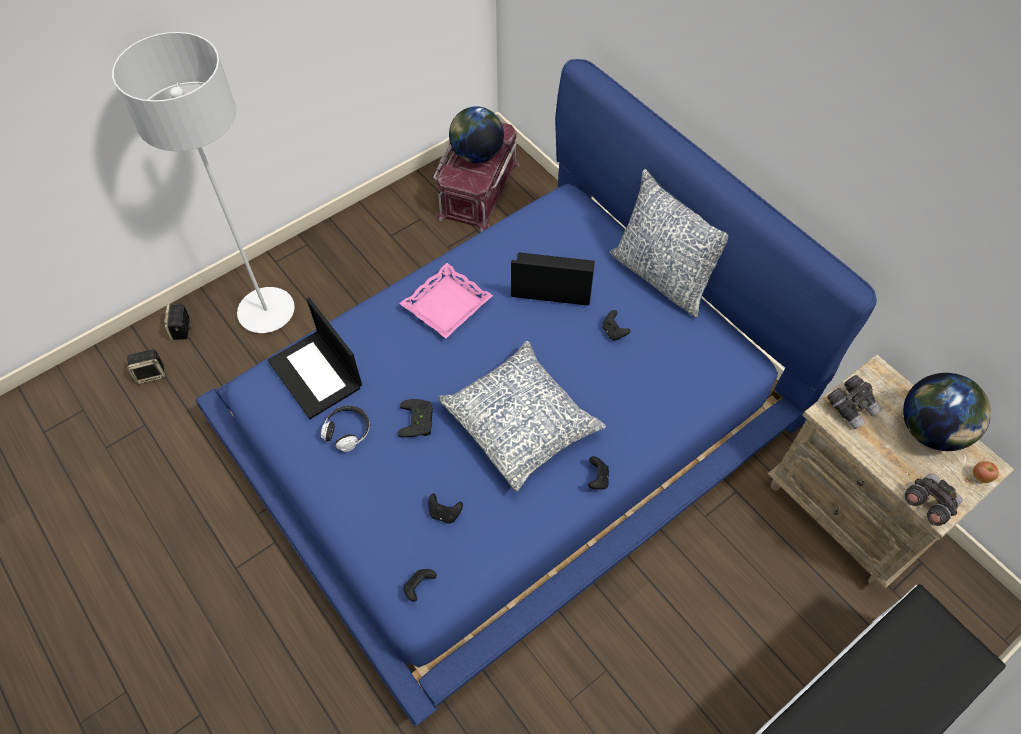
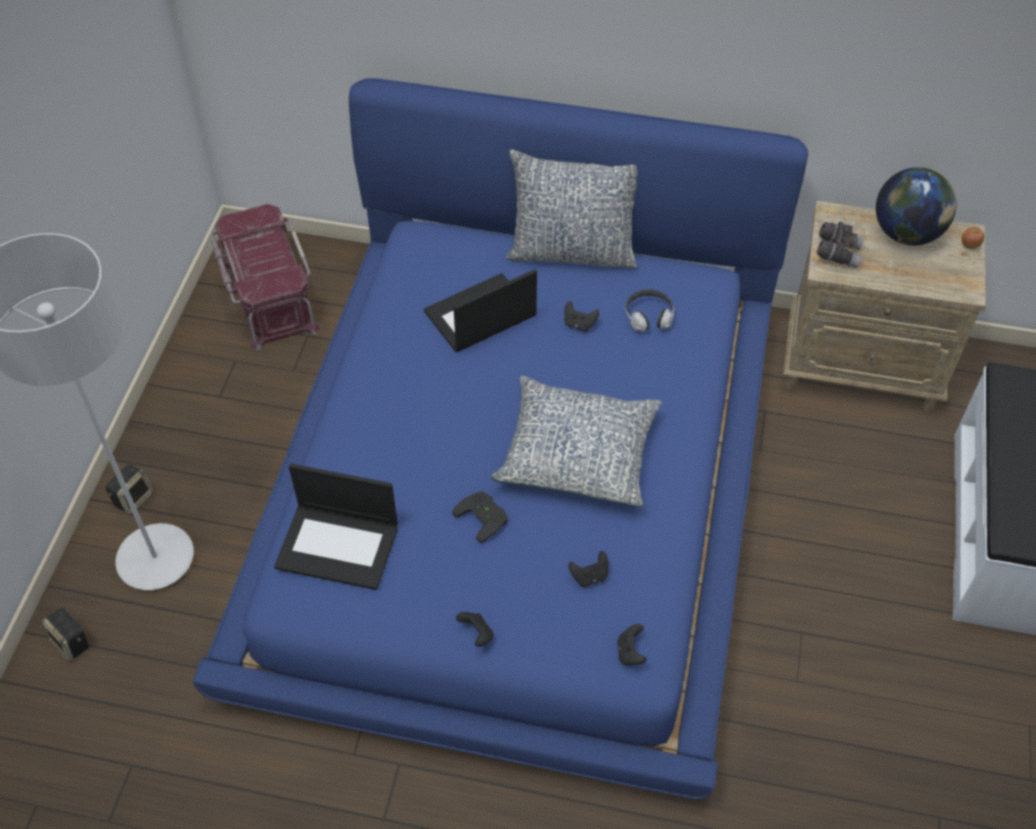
camera: 40 degrees left, 5 degrees down
speaker [127,349,165,384] -> speaker moved to [105,464,153,515]
headphones [321,406,370,452] -> headphones moved to [625,289,674,332]
pink tray [400,263,493,338] -> none
globe [449,106,504,163] -> none
black game controller [588,456,609,489] -> black game controller moved to [456,612,494,647]
grey binoculars [905,473,962,526] -> none

